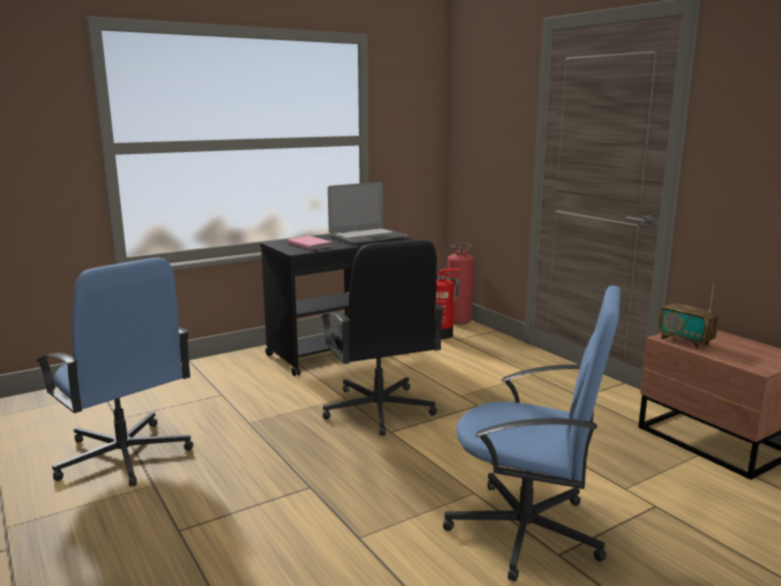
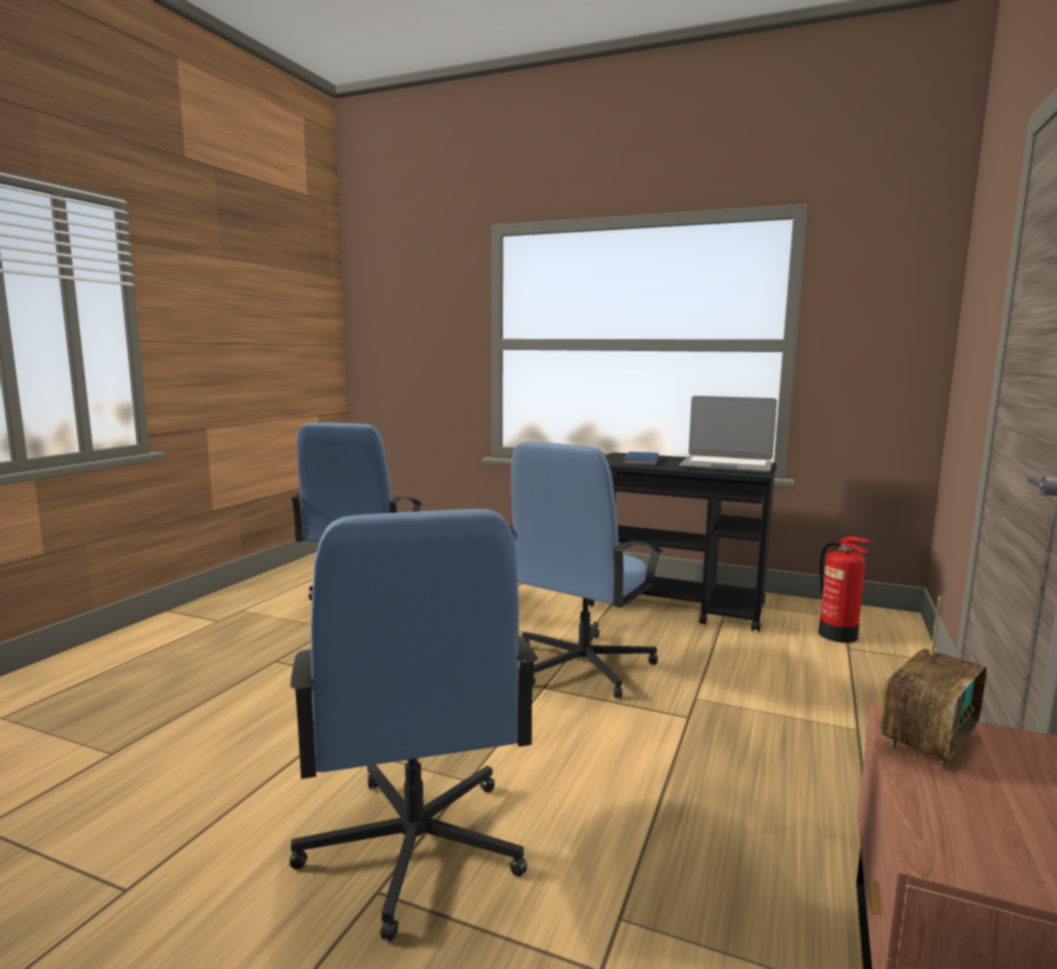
camera: 55 degrees right, 5 degrees down
pink book [288,236,333,250] -> blue book [622,452,659,466]
black office chair [320,240,444,436] -> blue office chair [509,441,663,698]
fire extinguisher [447,243,474,324] -> none
radio [658,285,719,349] -> radio turned 150 degrees counterclockwise [880,596,987,770]

